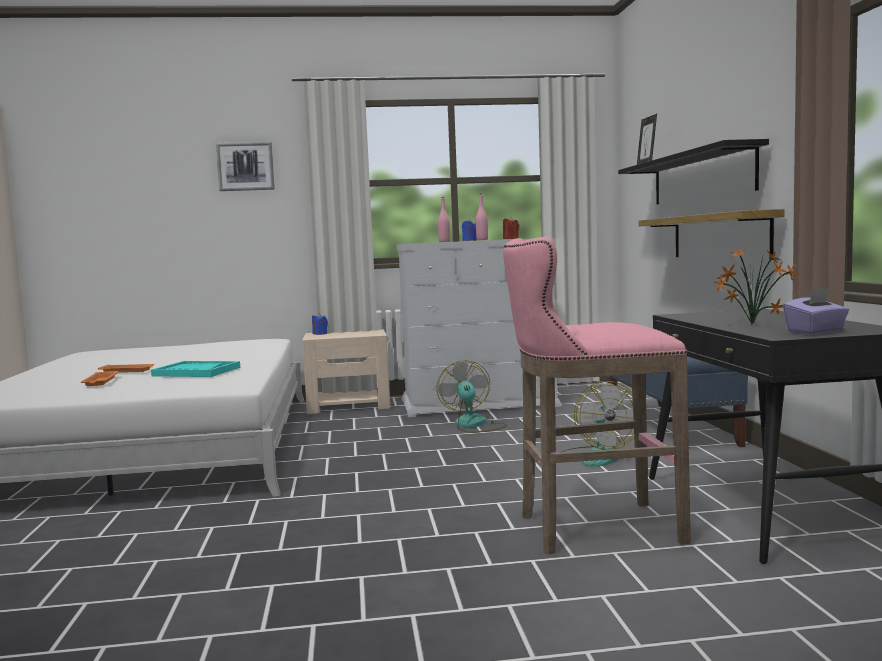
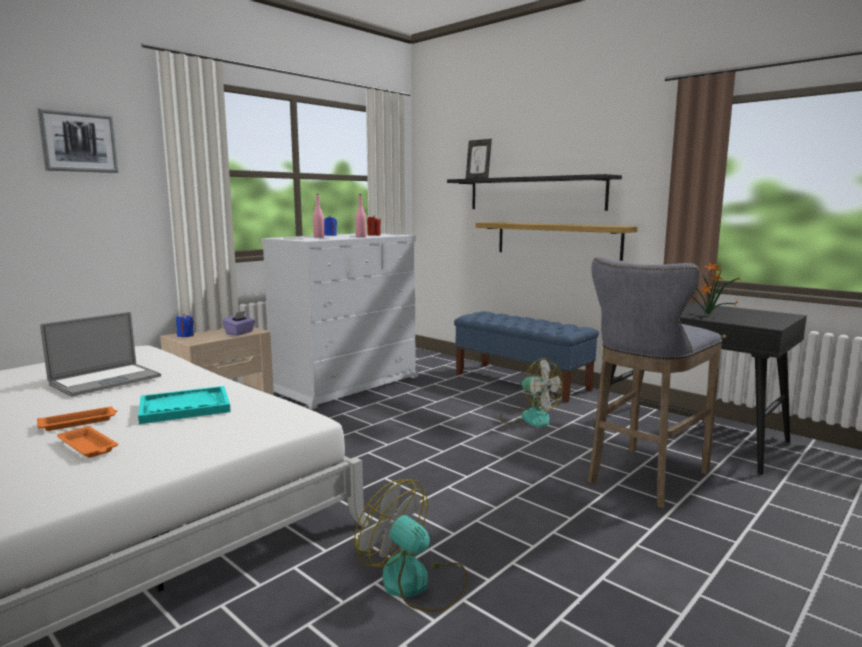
camera: 40 degrees left, 5 degrees up
fan [437,360,507,433] -> fan moved to [354,479,467,612]
pink stool [503,237,691,554] -> grey stool [588,257,722,508]
purple tissue box [783,288,849,334] -> purple tissue box moved to [222,311,255,336]
none -> laptop [40,312,161,397]

